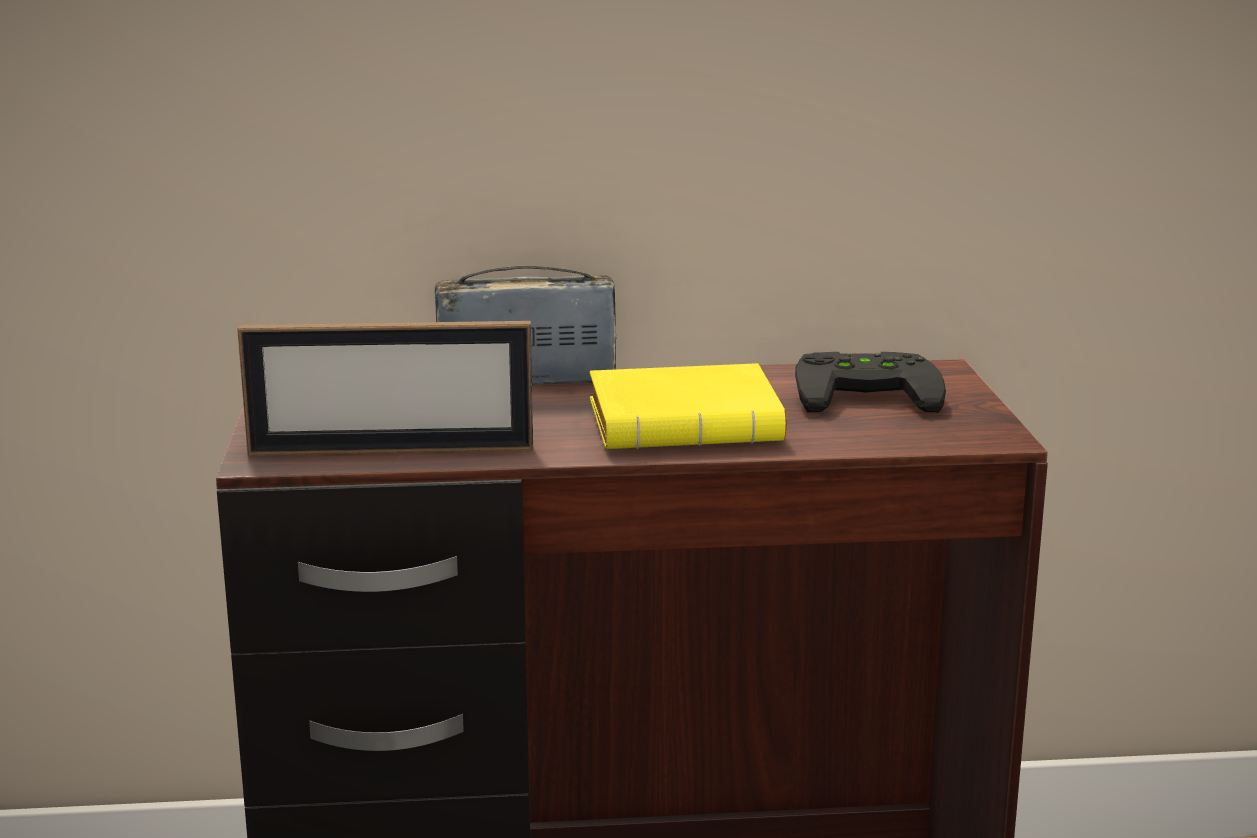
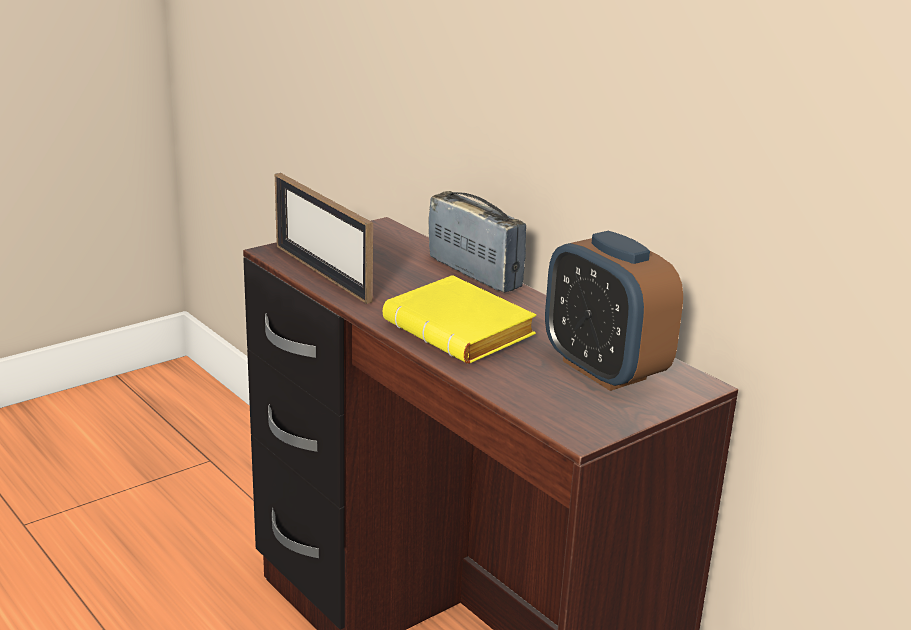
camera: 55 degrees right, 5 degrees up
black game controller [795,352,946,413] -> alarm clock [545,231,683,391]

